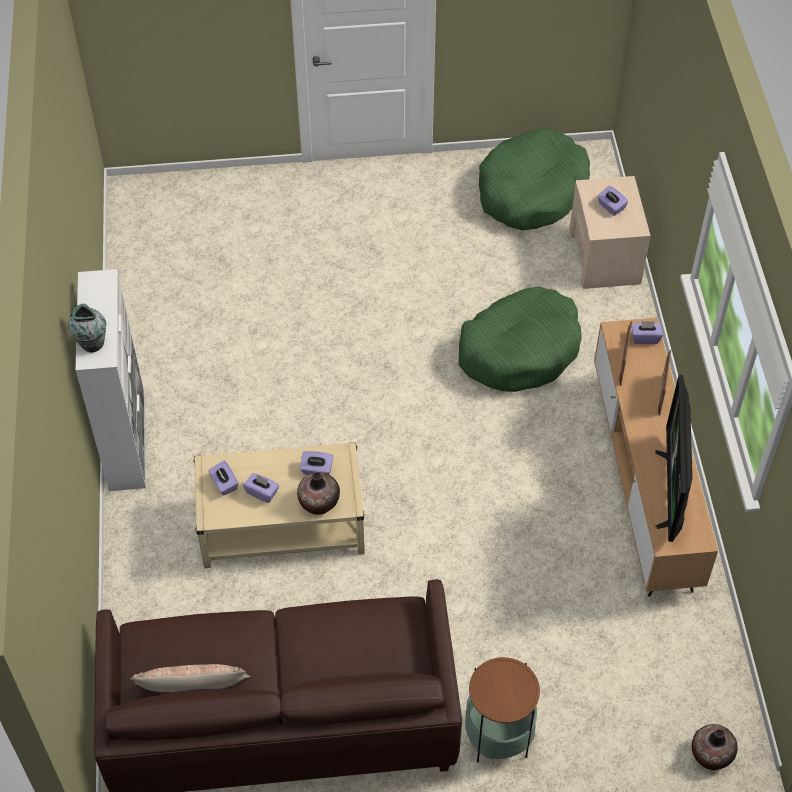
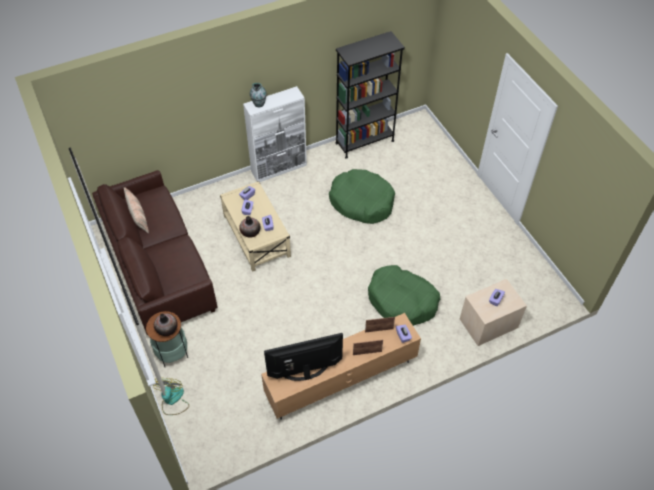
camera: 70 degrees right, 0 degrees up
green dog bed [479,129,590,230] -> green dog bed moved to [329,169,395,224]
vase [692,724,738,770] -> vase moved to [154,313,178,336]
none -> fan [153,378,189,415]
none -> black bookcase [335,31,405,159]

